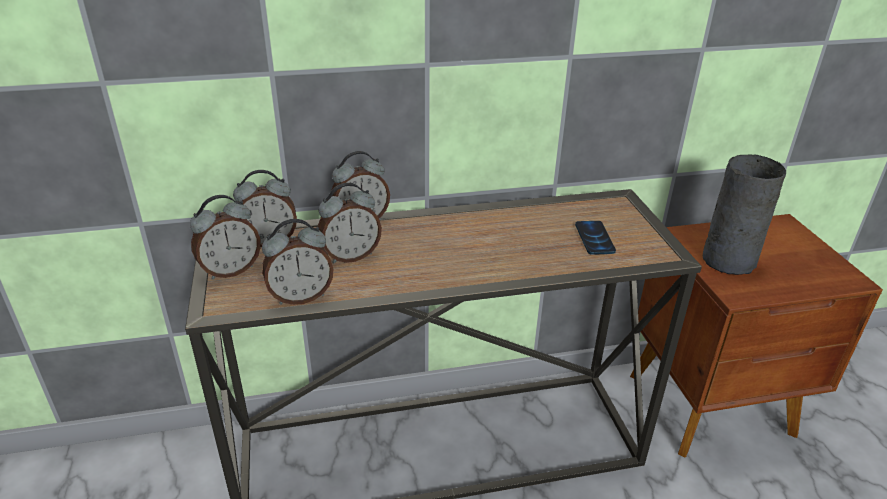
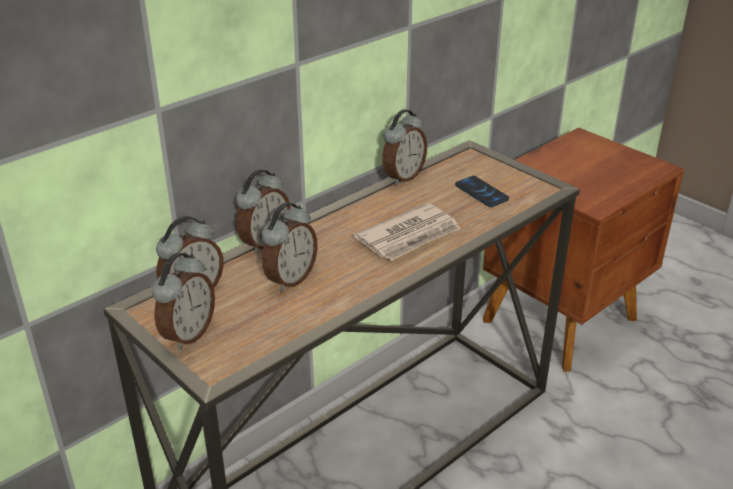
camera: 30 degrees left, 0 degrees up
alarm clock [262,219,333,305] -> alarm clock moved to [382,109,427,185]
grey vase [703,155,786,275] -> none
none -> newspaper [354,203,461,261]

